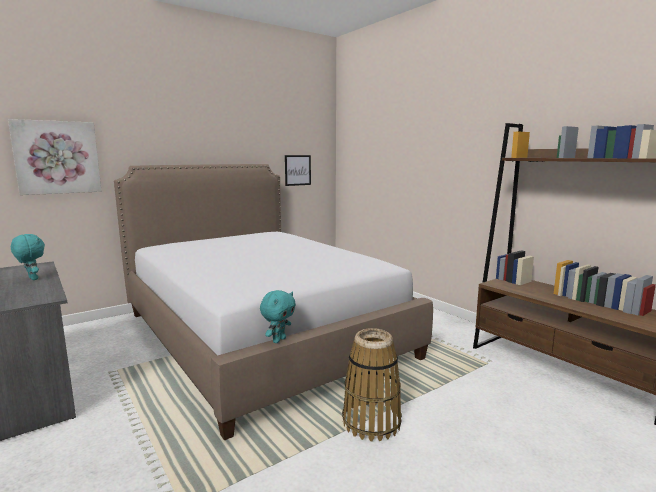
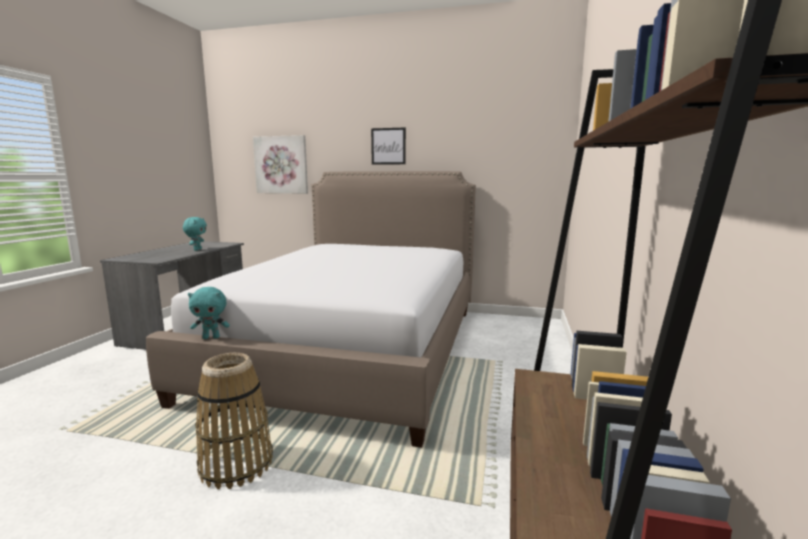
camera: 50 degrees right, 0 degrees up
picture [285,155,311,186] -> picture moved to [371,128,406,165]

